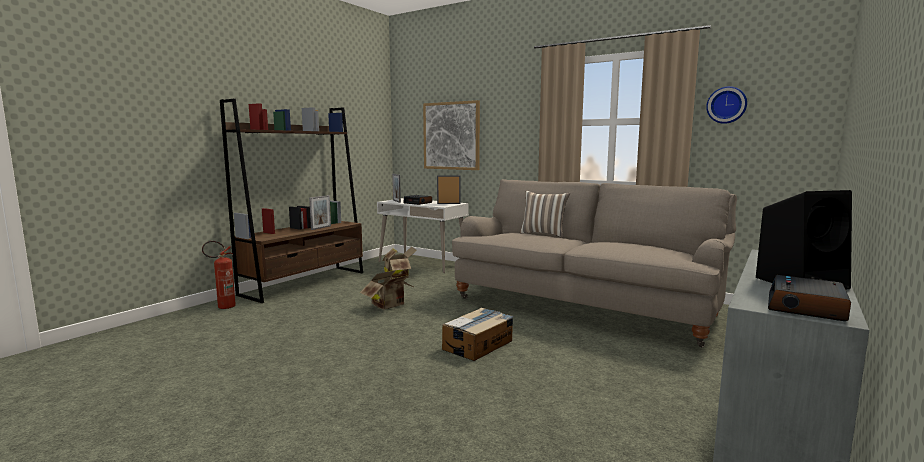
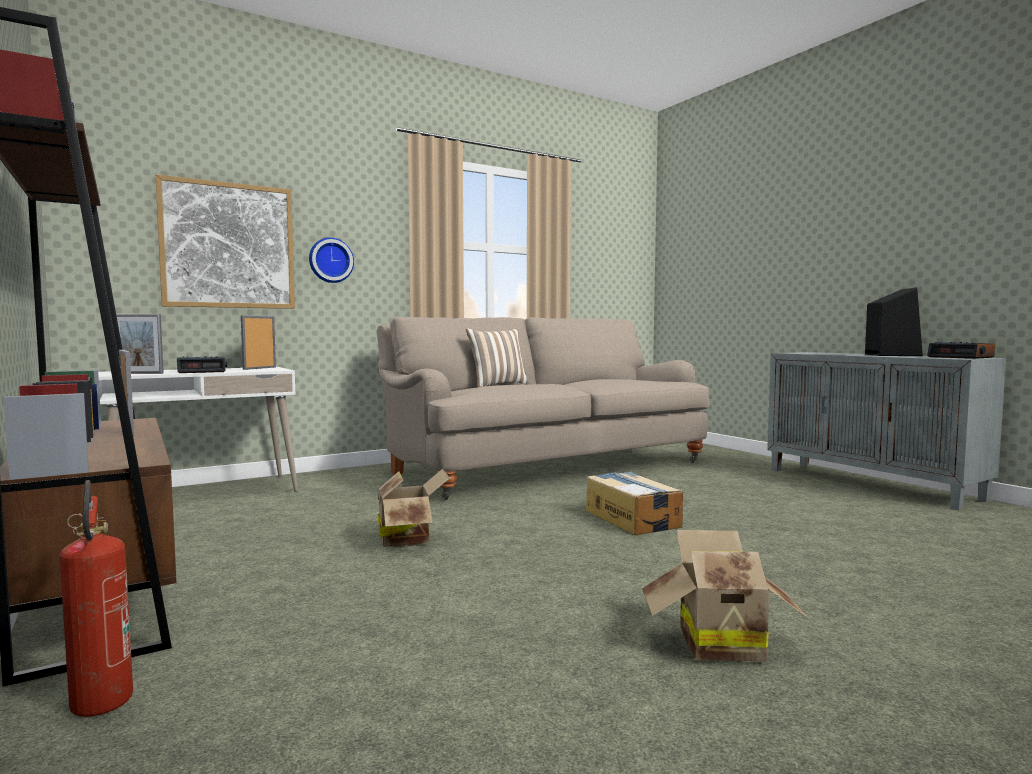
camera: 65 degrees left, 5 degrees down
cardboard box [382,247,417,278] -> cardboard box moved to [642,530,809,662]
wall clock [706,86,747,124] -> wall clock moved to [309,237,354,283]

